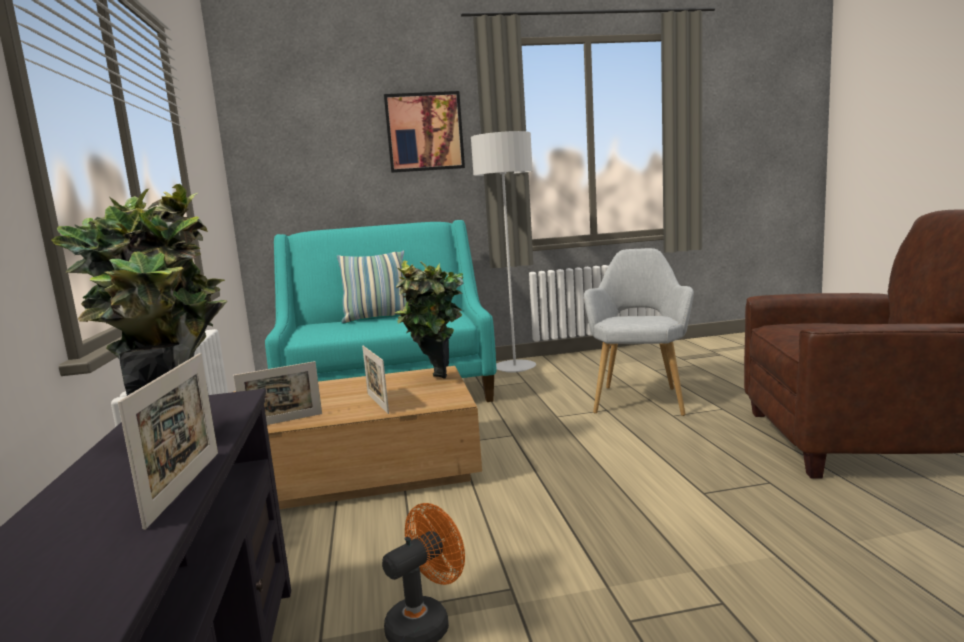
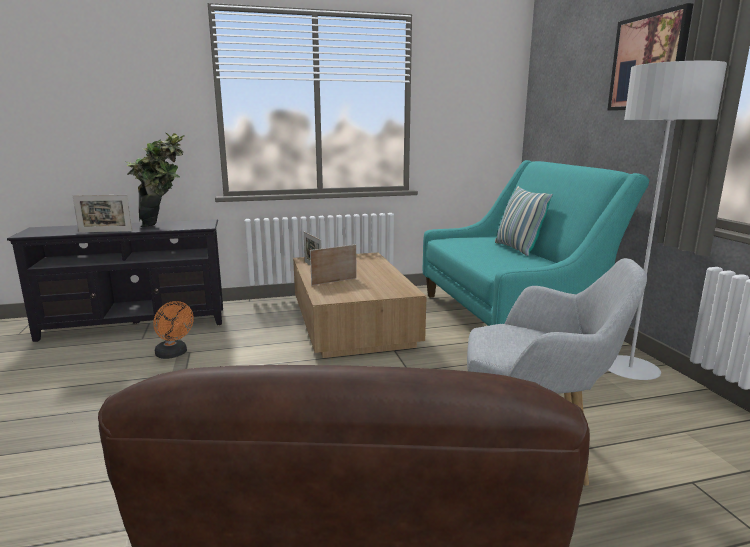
camera: 85 degrees right, 5 degrees up
potted plant [395,261,464,379] -> none

